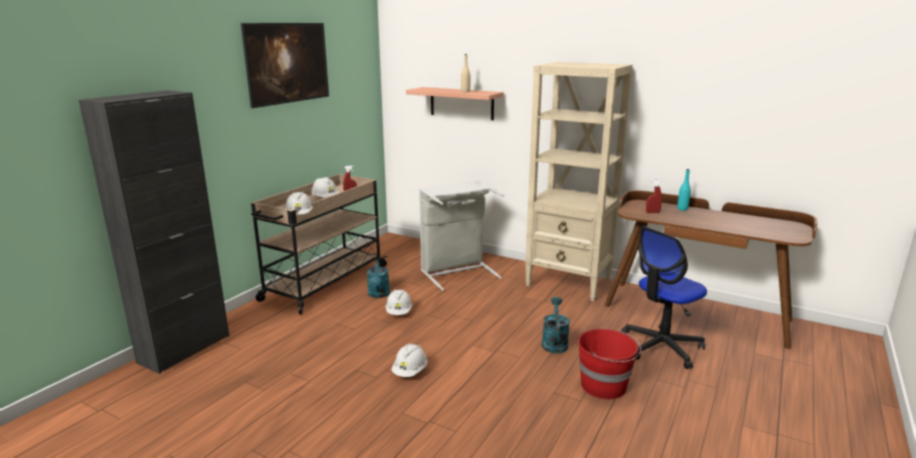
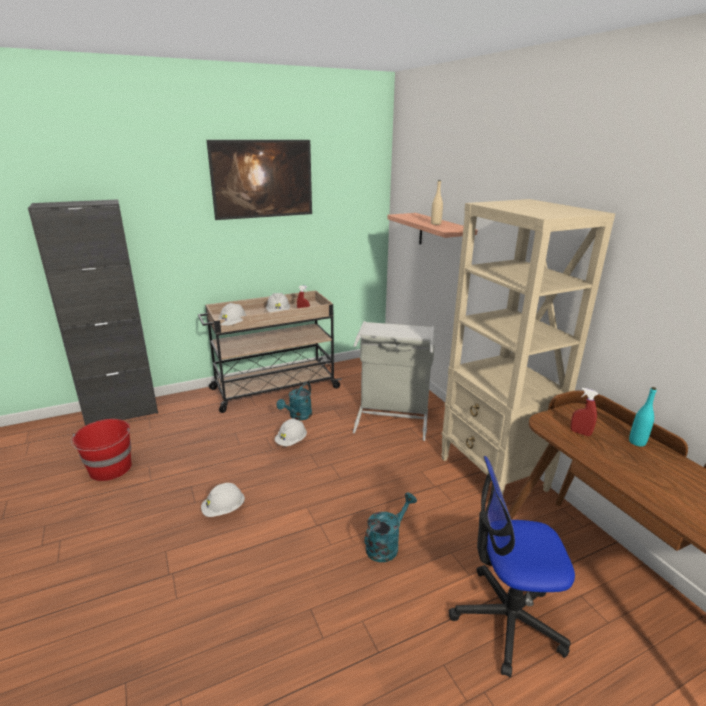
camera: 35 degrees right, 5 degrees up
red bucket [578,329,641,399] -> red bucket moved to [71,419,132,481]

